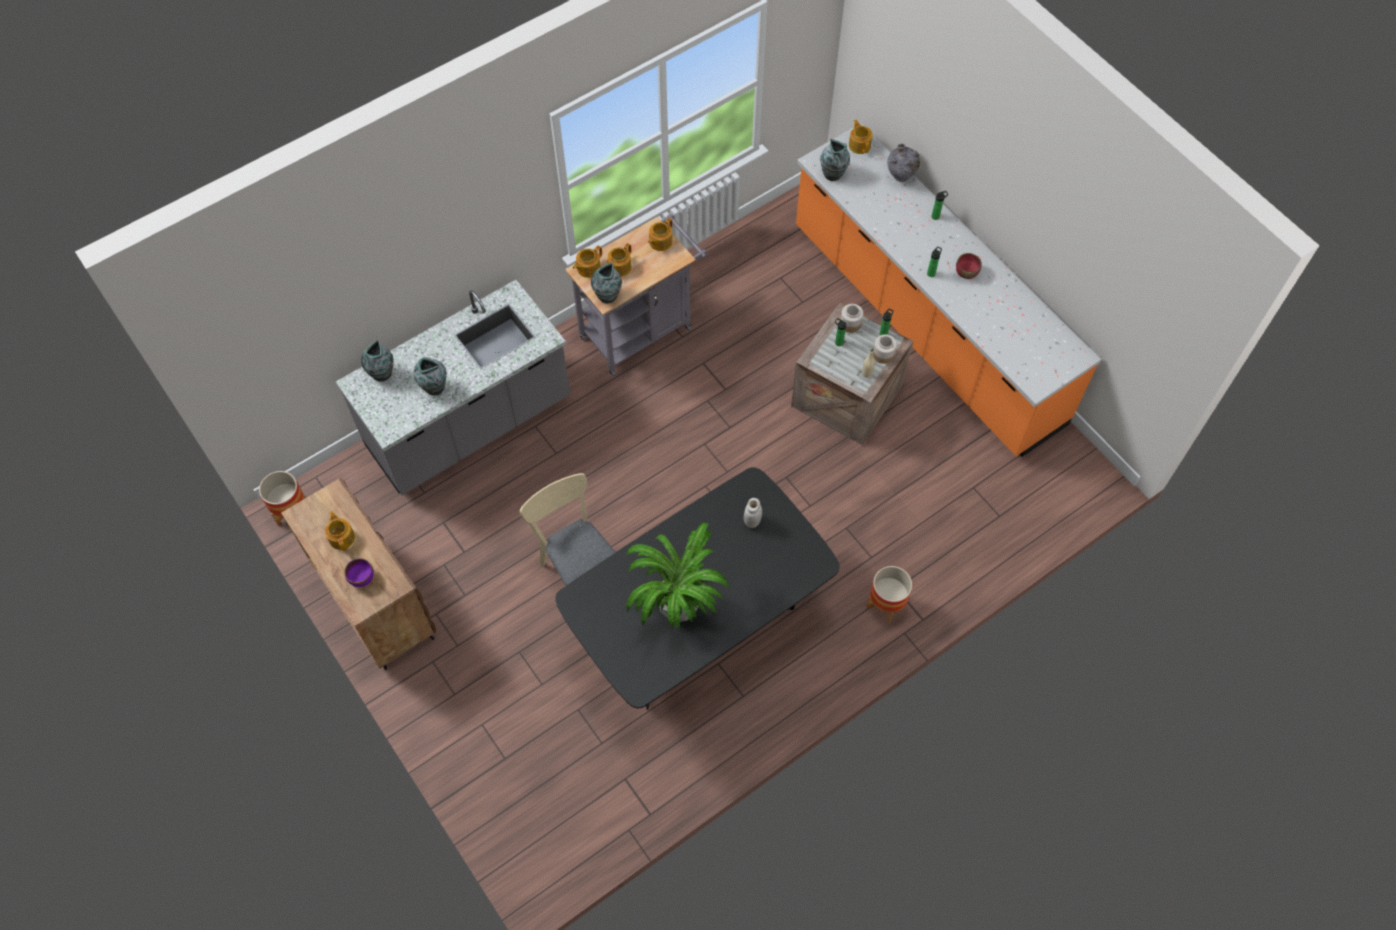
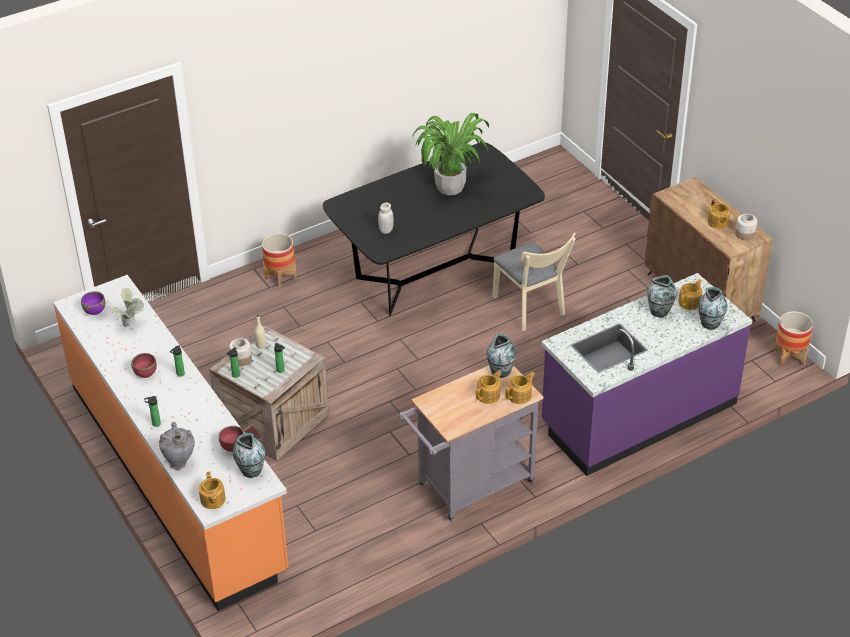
camera: 175 degrees left, 20 degrees down
grey counter [336,280,570,495] -> purple counter [541,273,752,476]
purple bowl [344,558,374,587] -> purple bowl moved to [81,291,105,315]
teapot [648,218,673,251] -> teapot moved to [679,279,702,310]
jar [841,304,863,333] -> jar moved to [735,214,757,240]
none -> potted plant [110,288,144,327]
none -> red bowl [219,426,244,452]

